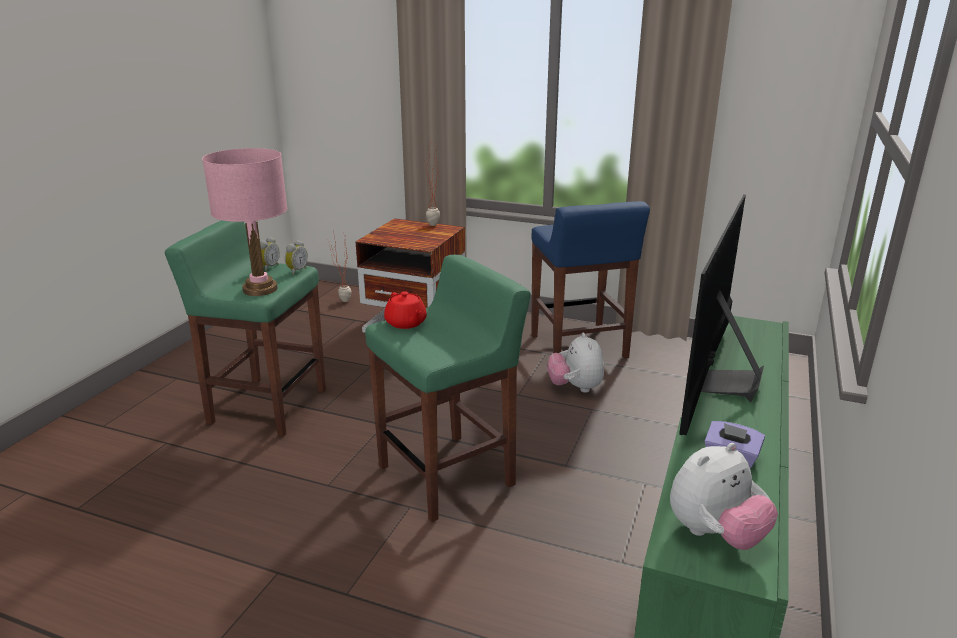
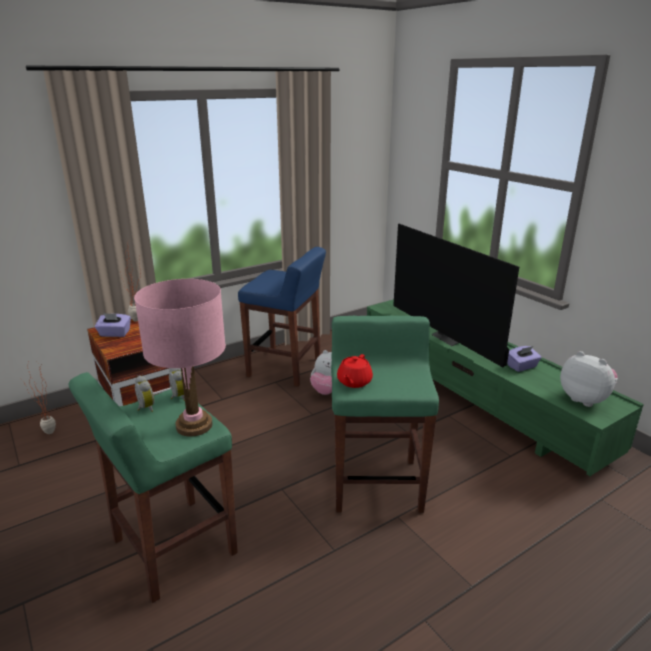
camera: 55 degrees left, 0 degrees up
red teapot [384,291,427,329] -> red teapot turned 105 degrees clockwise [337,354,373,388]
plush toy [670,443,778,550] -> plush toy turned 45 degrees counterclockwise [560,351,618,407]
none -> purple tissue box [95,313,131,337]

